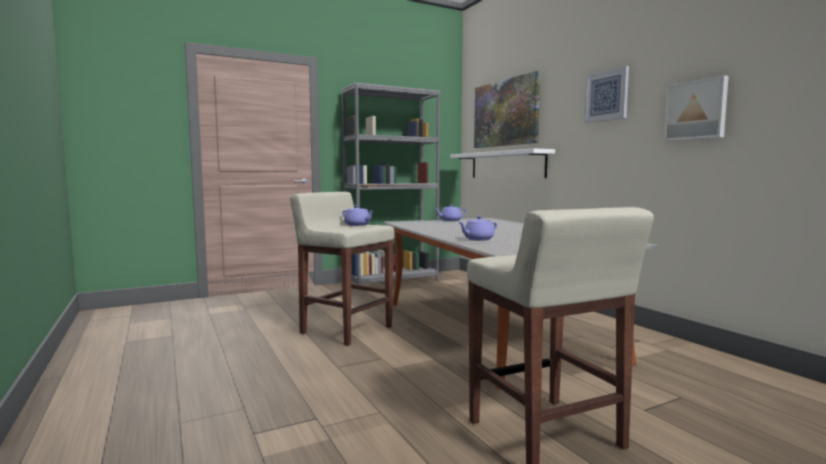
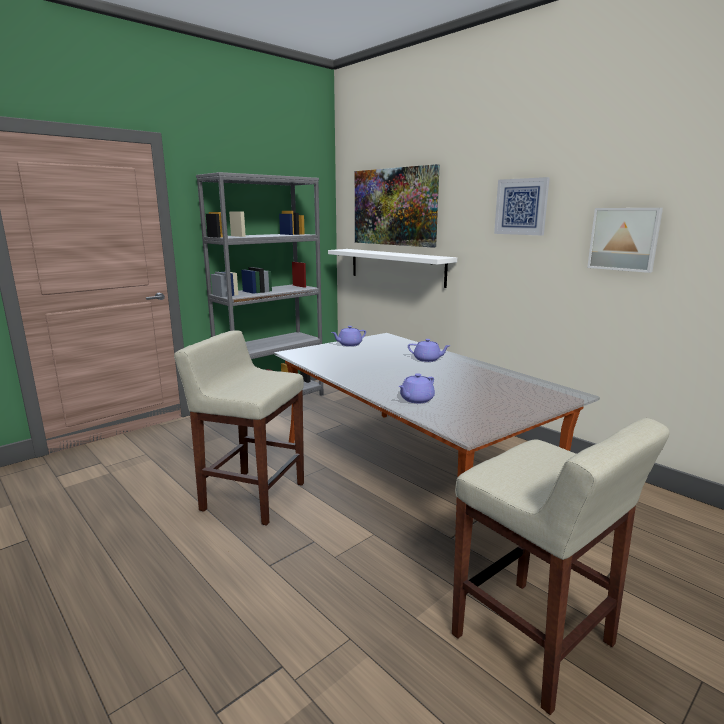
camera: 15 degrees left, 10 degrees up
purple teapot [342,205,374,226] -> purple teapot moved to [408,339,451,362]

